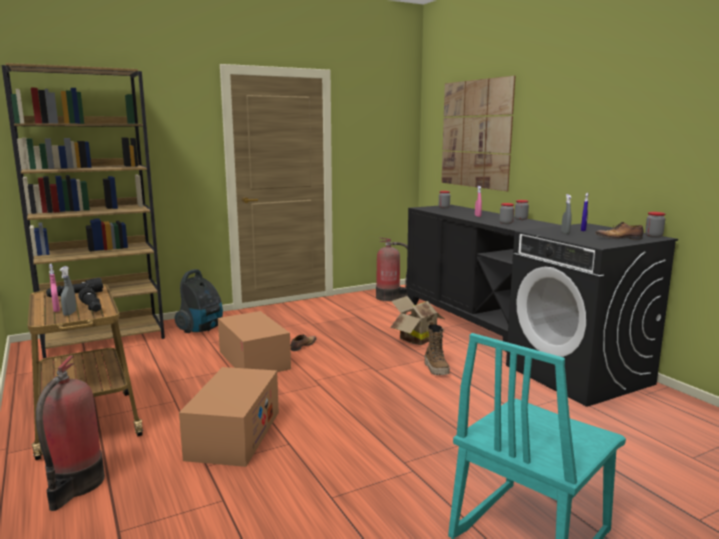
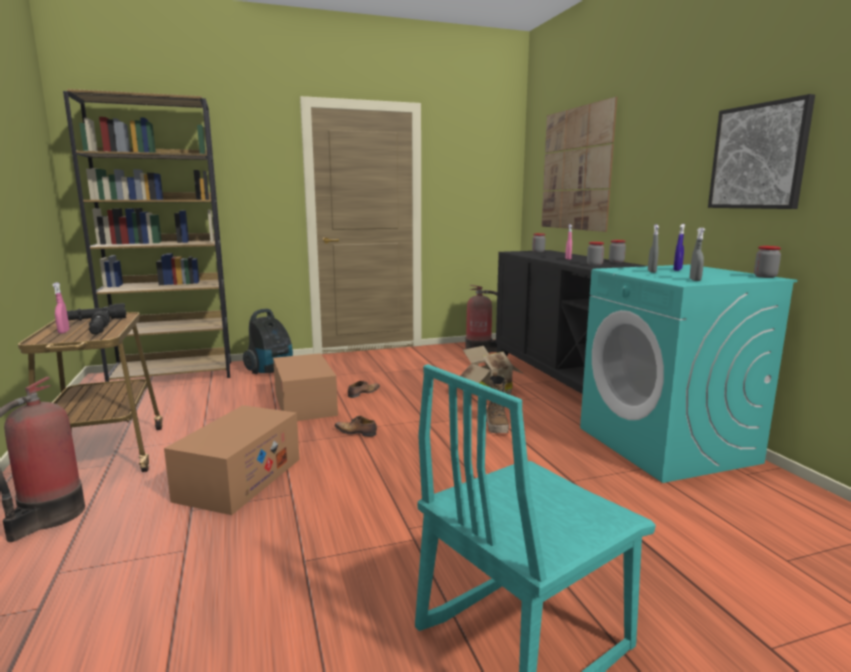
camera: 10 degrees right, 0 degrees up
grey spray bottle [59,266,76,316] -> grey spray bottle moved to [690,228,705,281]
black washing machine [506,223,678,407] -> turquoise washing machine [580,265,797,483]
shoe [595,222,644,240] -> shoe moved to [335,416,377,437]
none -> picture [708,94,815,209]

